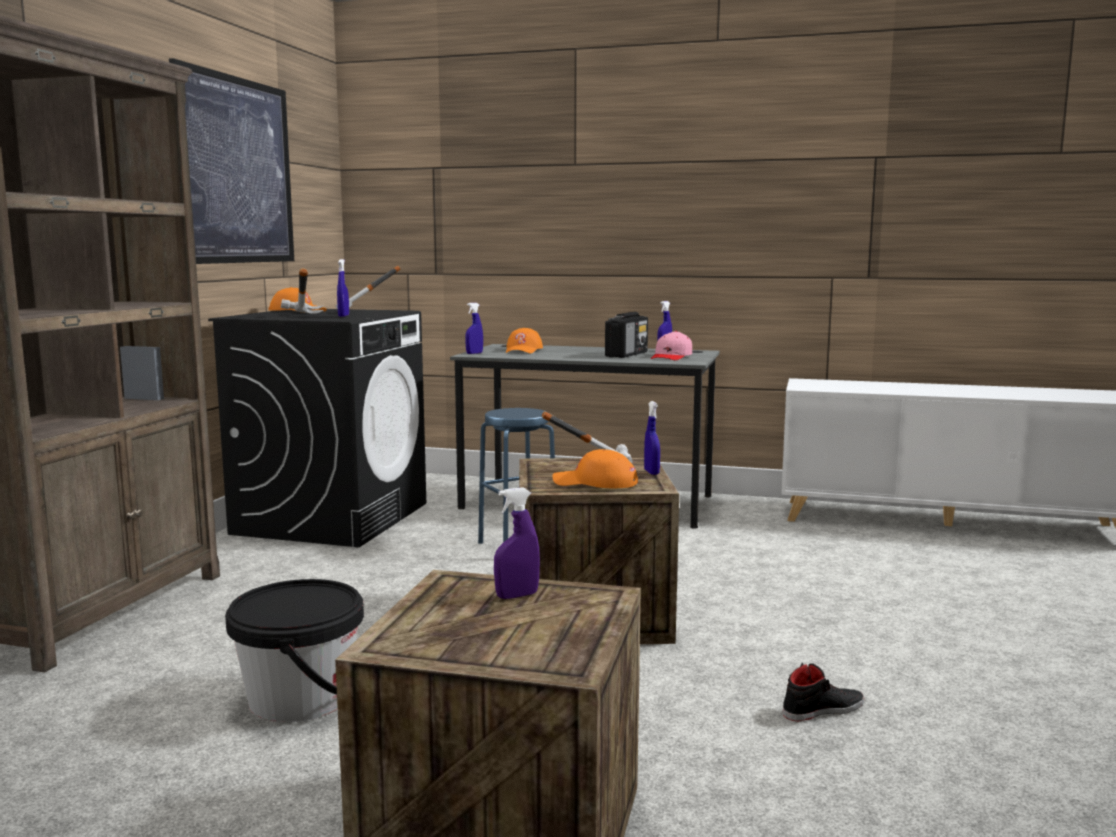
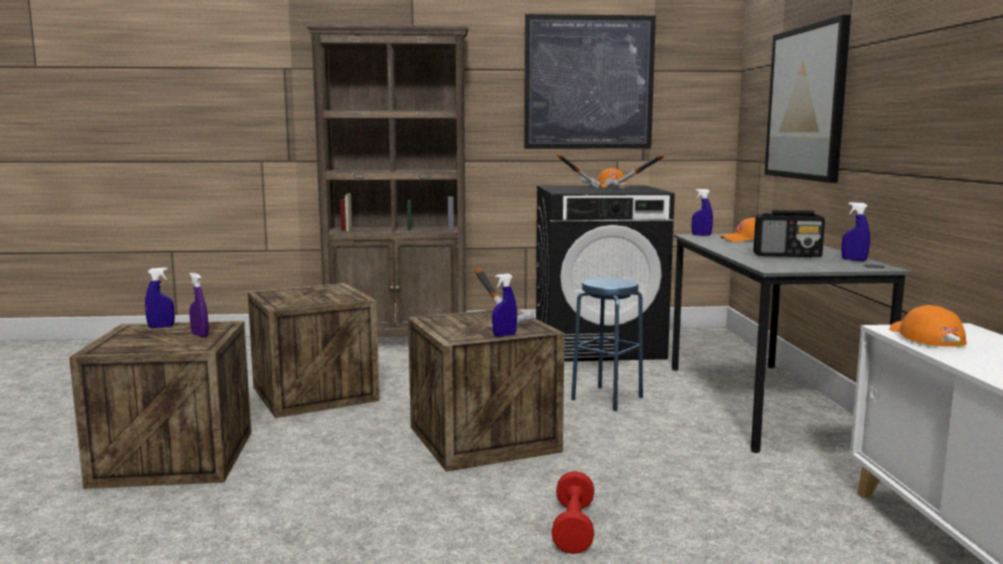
camera: 70 degrees right, 0 degrees up
black bucket [225,579,364,722] -> crate [248,283,380,418]
blue spray bottle [337,259,349,317] -> blue spray bottle moved to [145,267,175,328]
orange cap [552,449,638,488] -> orange cap moved to [889,305,966,347]
pink cap [651,331,692,360] -> none
black shoe [783,663,864,722] -> none
none -> red dumbbell [552,471,594,554]
none -> picture [764,15,851,183]

